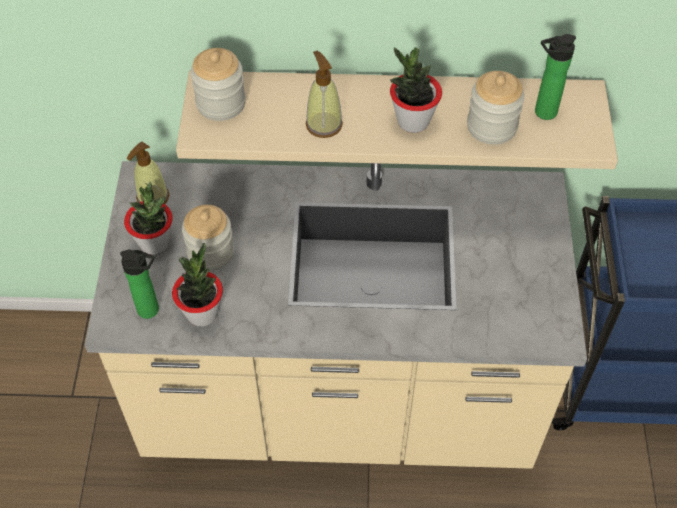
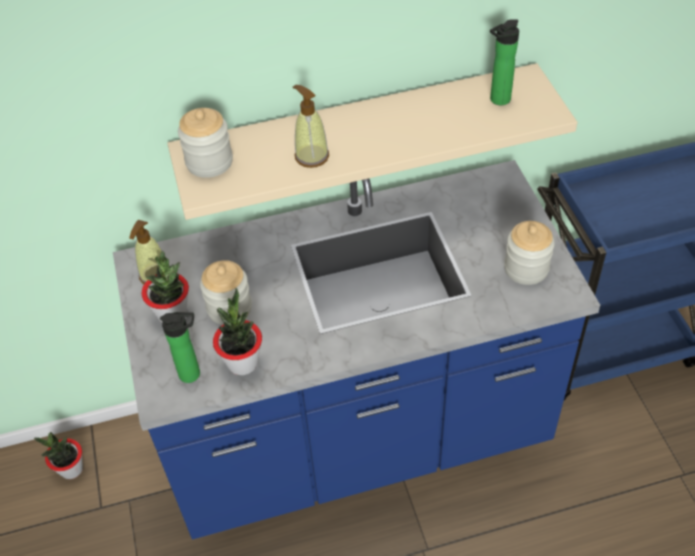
camera: 15 degrees left, 5 degrees down
beige counter [84,161,587,469] -> blue counter [113,160,600,539]
potted plant [390,47,442,133] -> potted plant moved to [34,432,83,479]
jar [467,71,525,145] -> jar moved to [504,221,555,285]

